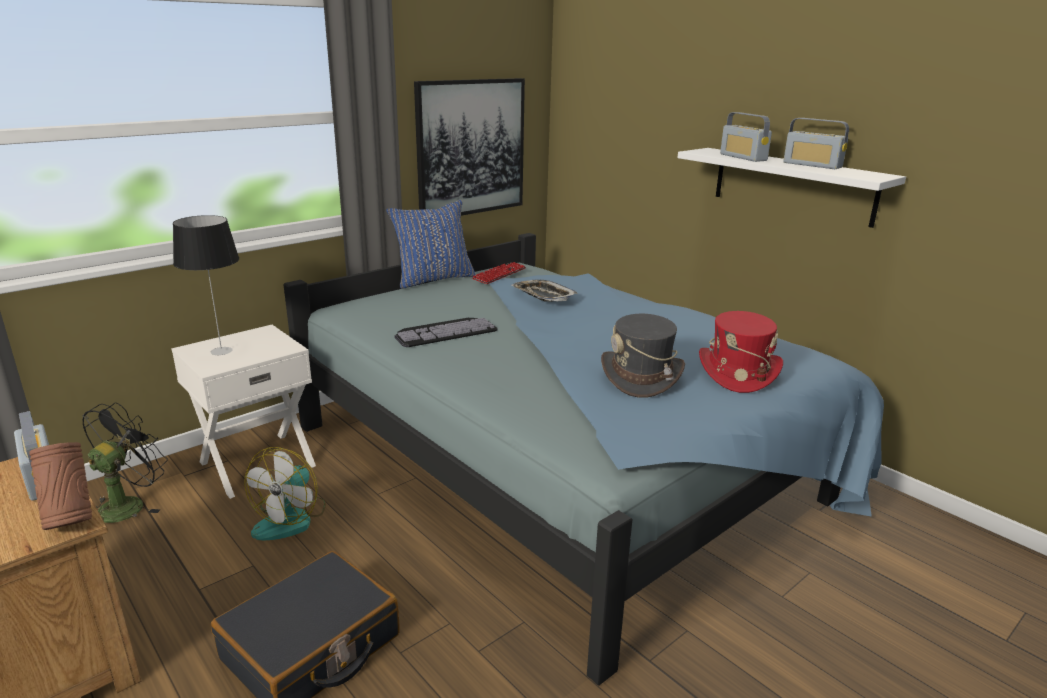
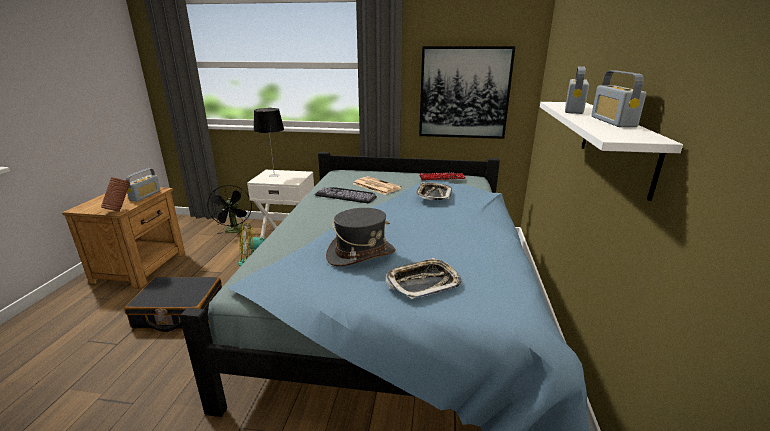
camera: 50 degrees right, 0 degrees up
black fan [82,403,168,523] -> black fan turned 90 degrees clockwise [207,185,252,234]
blue pillow [386,200,476,289] -> none
red hat [699,311,783,393] -> tray [385,258,462,299]
none -> newspaper [353,176,402,195]

